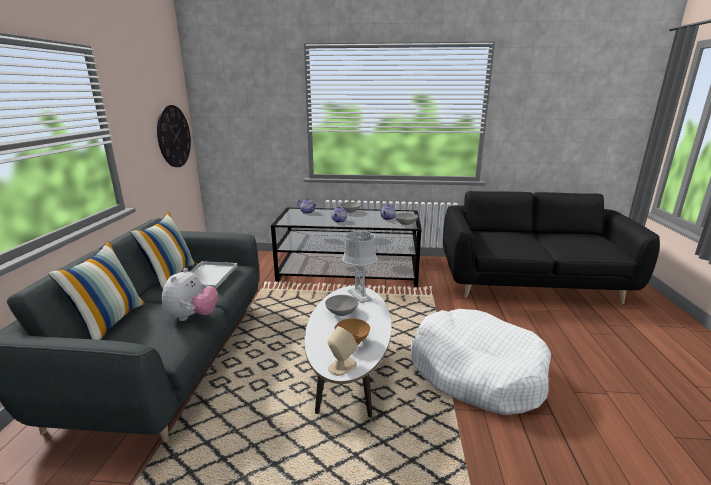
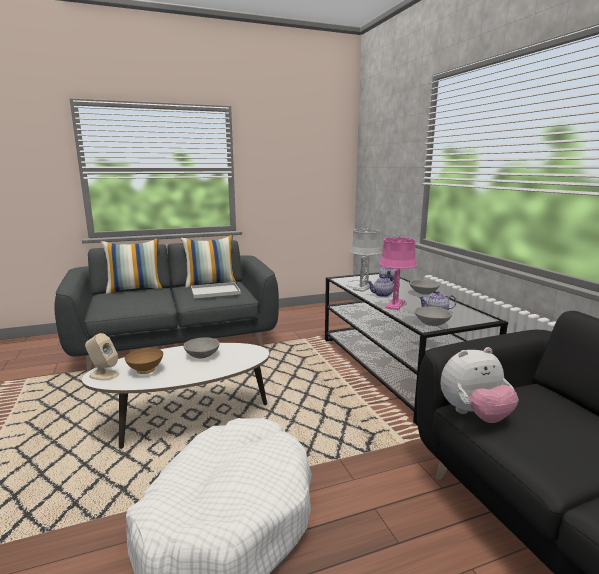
camera: 65 degrees right, 5 degrees down
wall clock [157,105,191,167] -> none
plush toy [162,268,218,321] -> plush toy moved to [440,347,519,423]
grey table lamp [342,231,378,303] -> grey table lamp moved to [350,226,382,292]
none -> pink table lamp [379,235,417,310]

